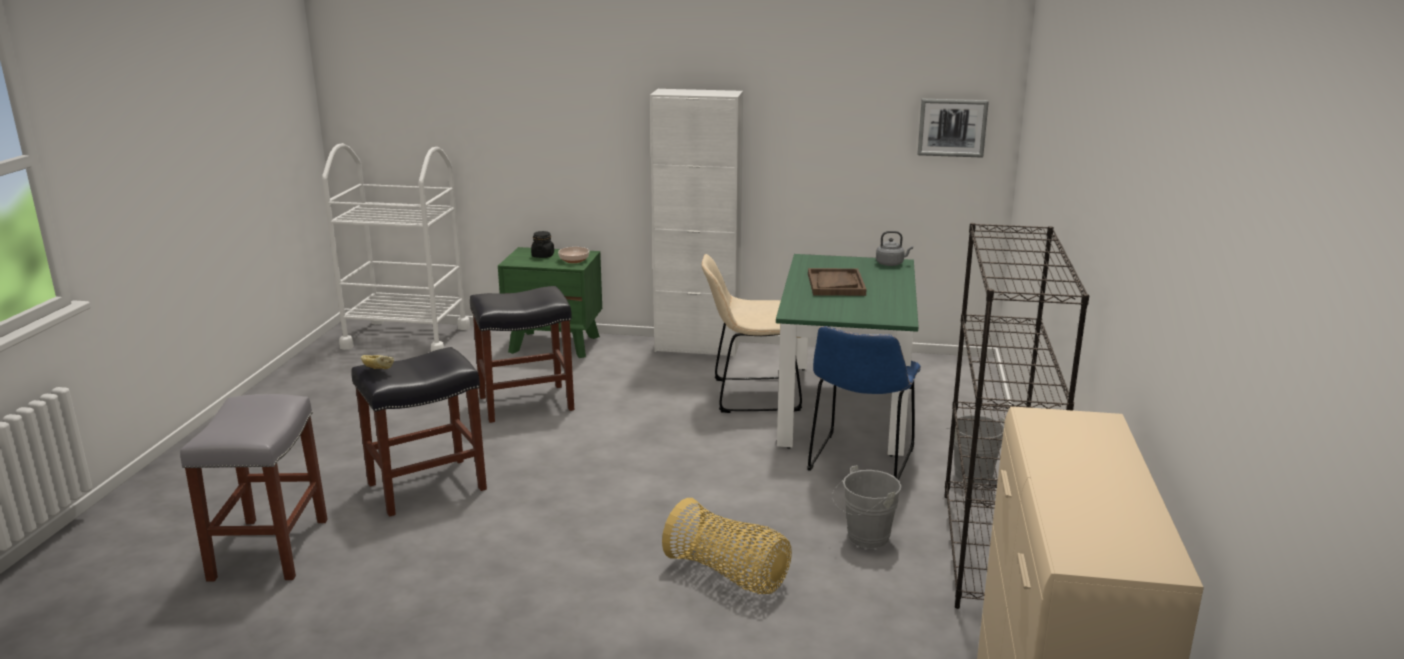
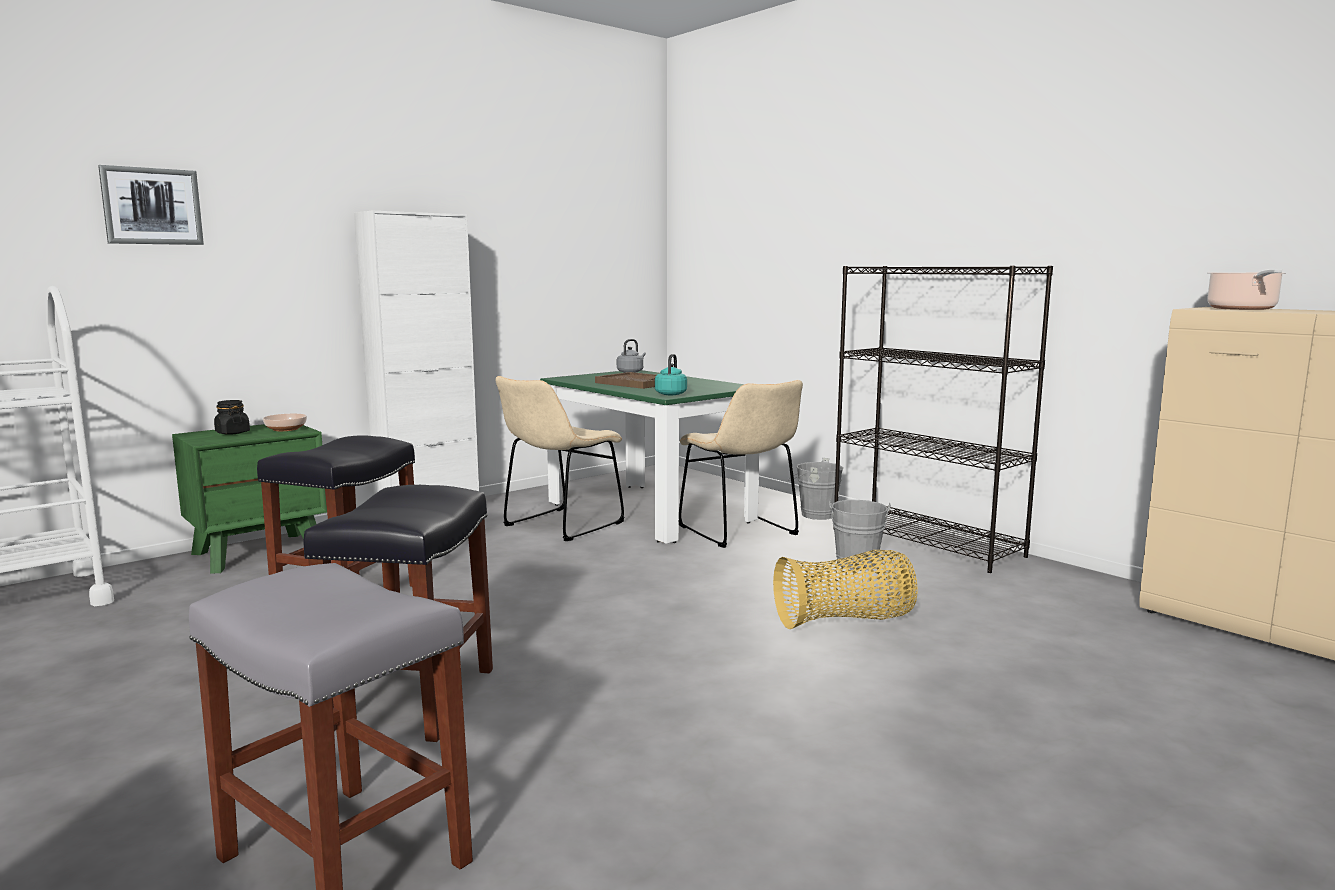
camera: 50 degrees left, 10 degrees down
bread [361,355,394,370] -> none
blue chair [807,326,921,480] -> beige chair [679,380,803,548]
picture [917,99,989,158] -> picture moved to [98,165,204,245]
none -> turquoise kettle [655,354,687,395]
none -> cooking pot [1207,269,1286,310]

